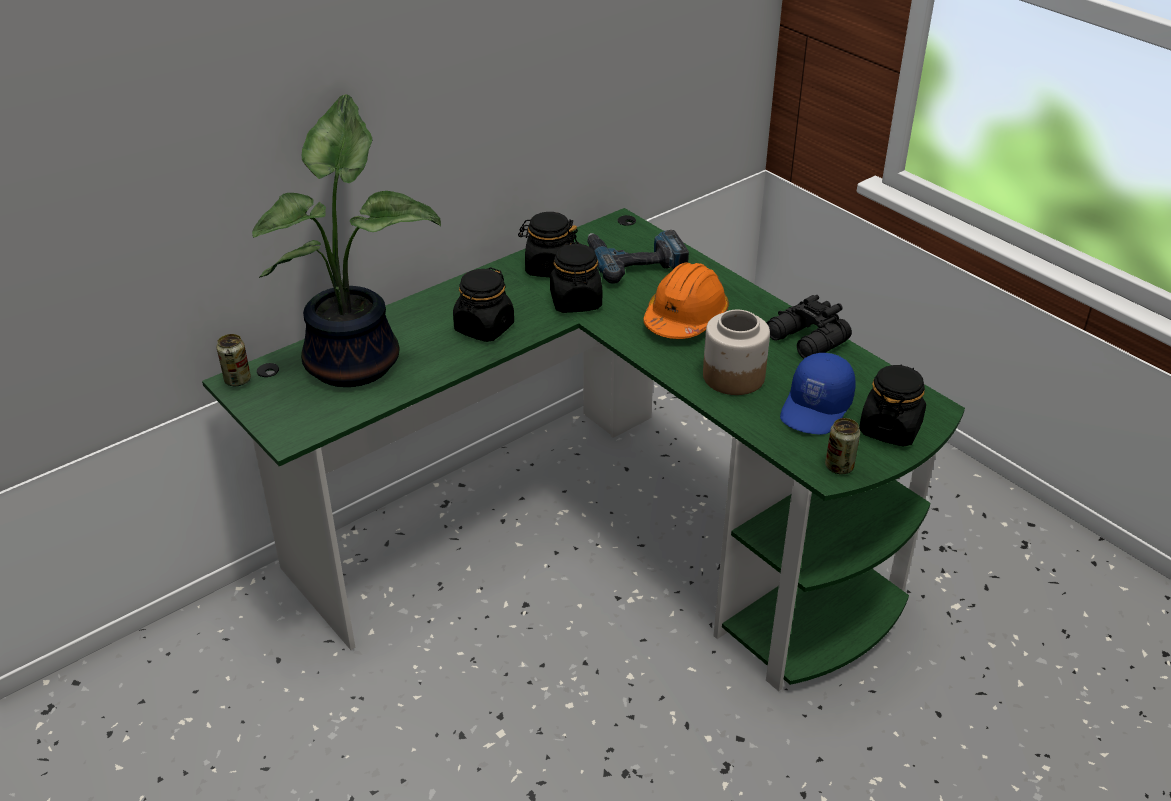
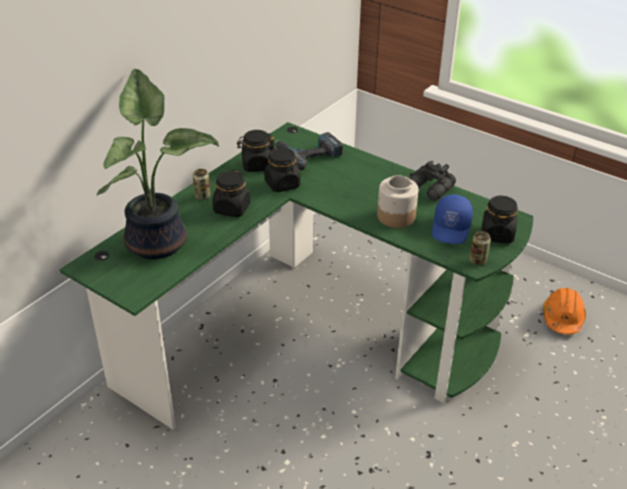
camera: 15 degrees left, 0 degrees up
can [217,334,251,386] -> can moved to [193,169,211,200]
orange hard hat [643,262,729,339] -> orange hard hat moved to [543,288,586,335]

